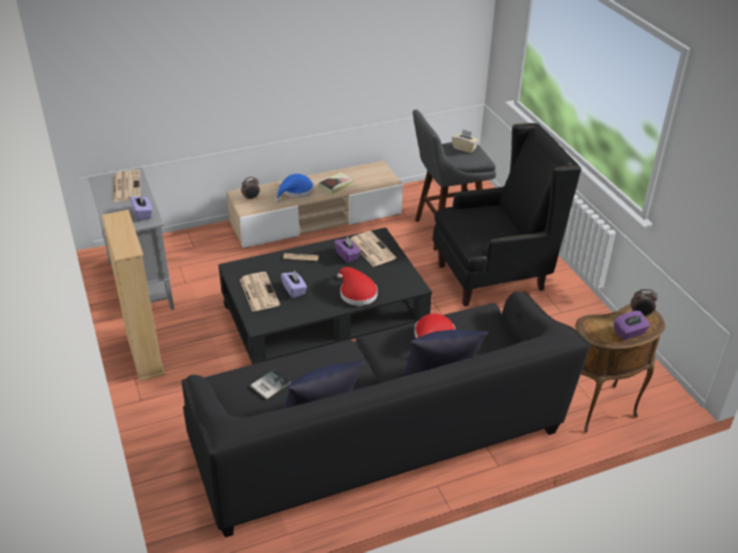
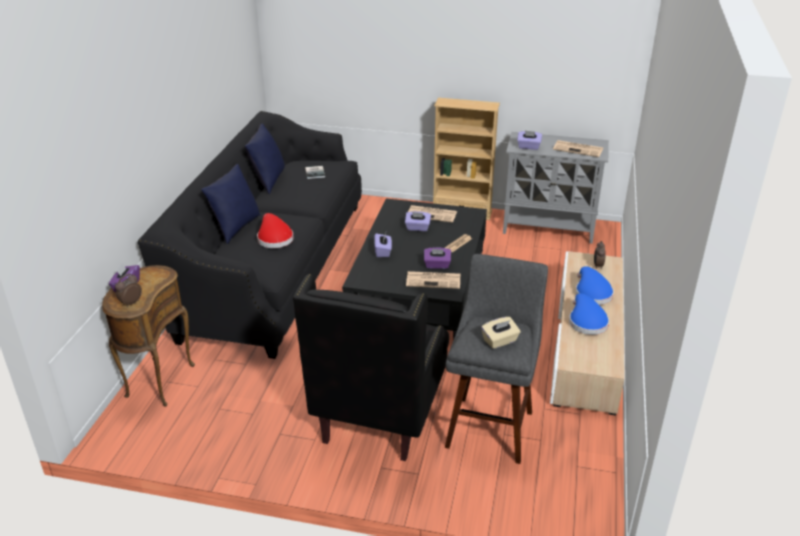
camera: 125 degrees right, 5 degrees down
book [319,172,354,195] -> blue hat [569,293,609,335]
red hat [337,267,378,306] -> purple tissue box [374,233,392,257]

